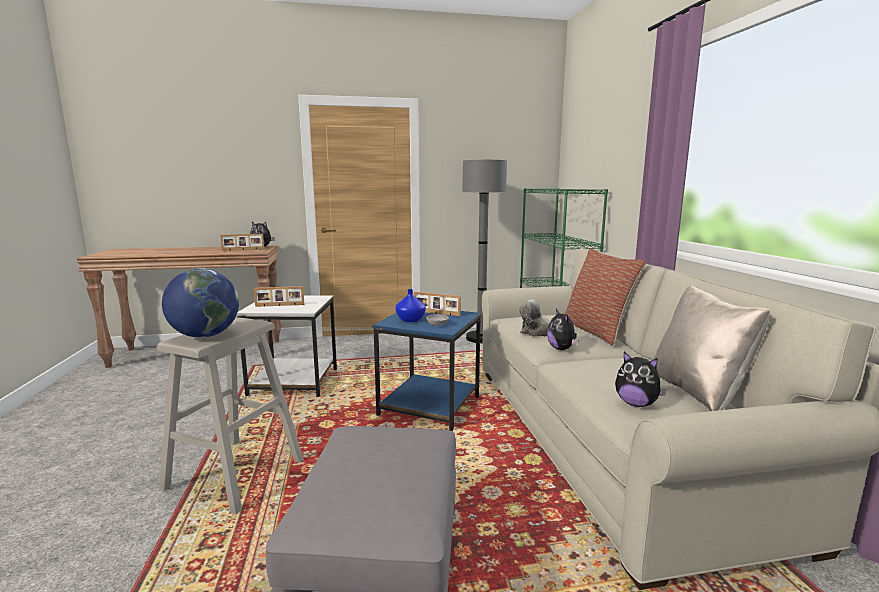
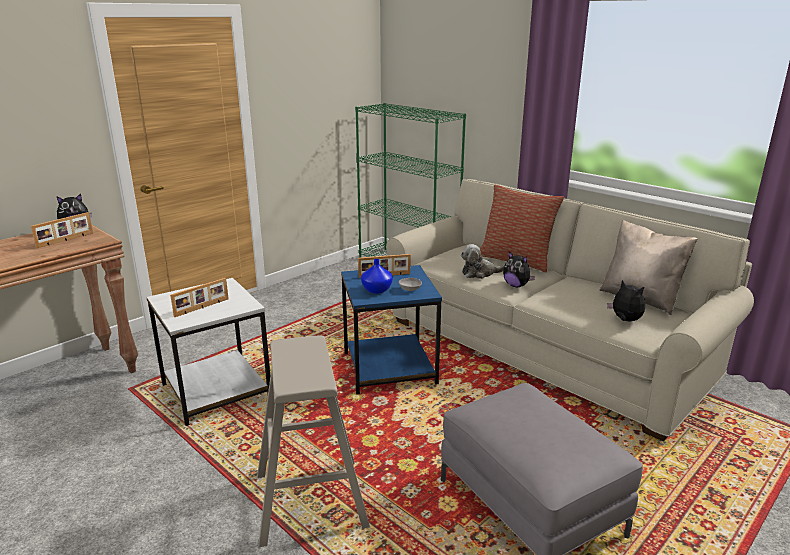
camera: 35 degrees left, 10 degrees up
globe [162,269,239,338] -> none
grey floor lamp [462,160,507,343] -> none
plush toy [615,351,667,407] -> plush toy turned 135 degrees counterclockwise [607,280,645,321]

